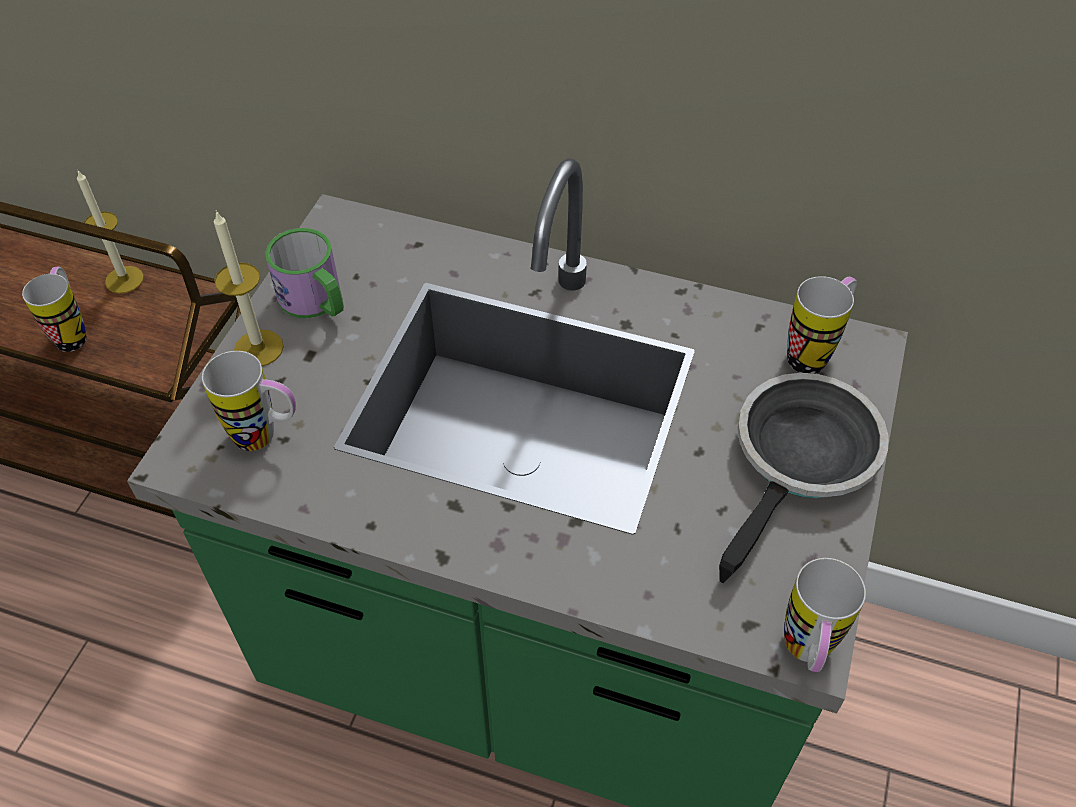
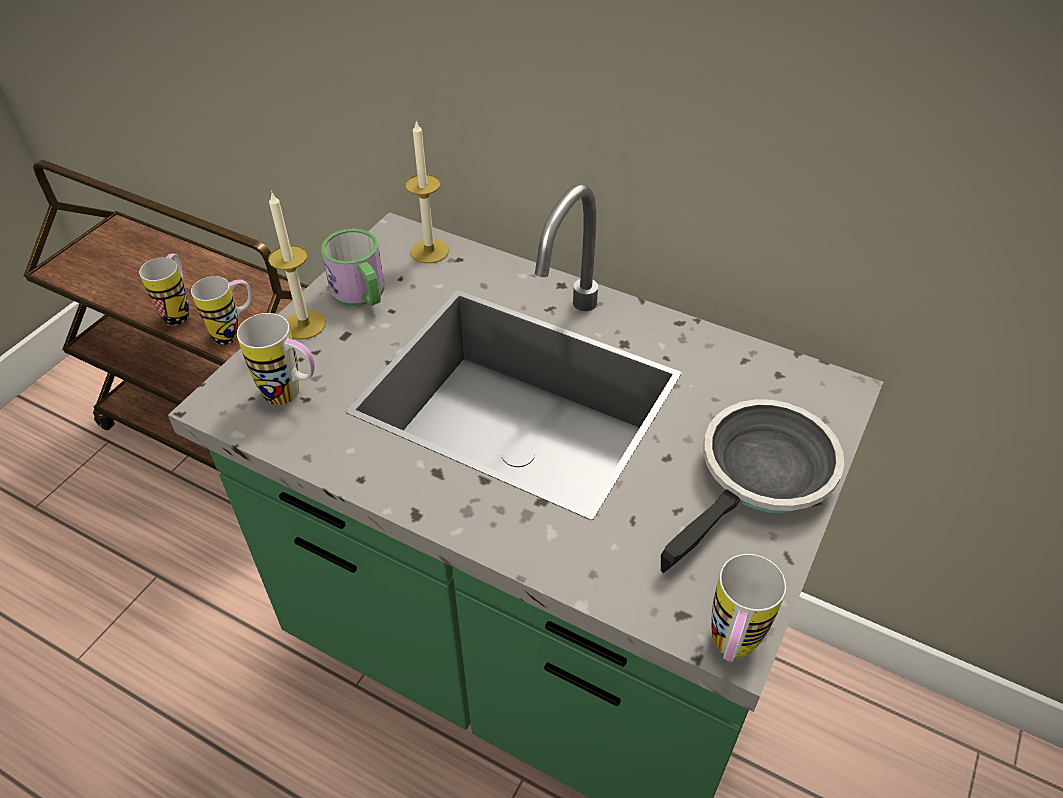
camera: 10 degrees right, 5 degrees down
candle [77,171,144,294] -> candle moved to [405,120,449,263]
mug [787,276,857,374] -> mug moved to [191,276,252,345]

